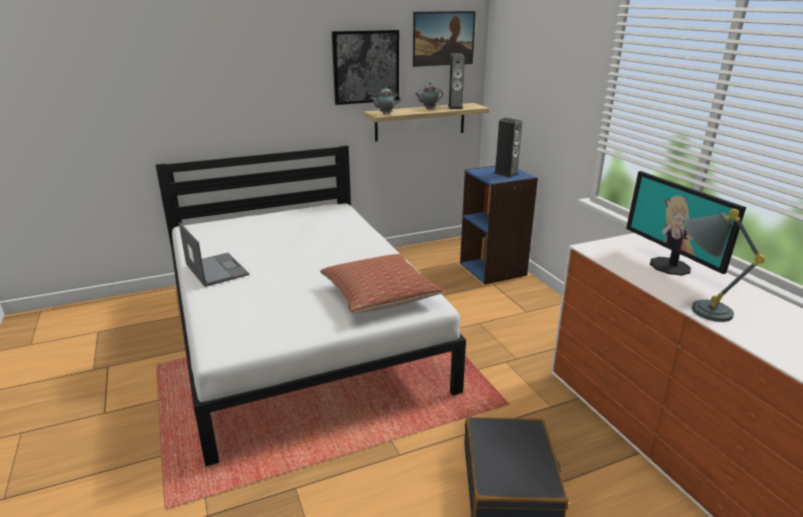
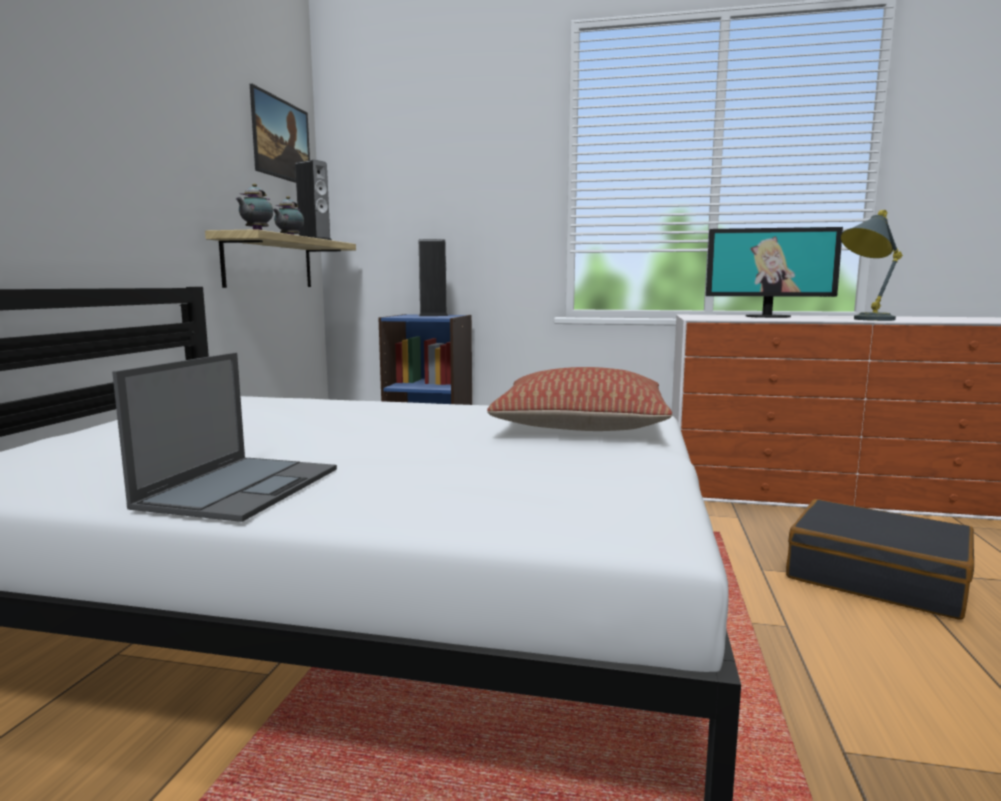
camera: 55 degrees left, 15 degrees down
laptop [179,223,249,287] -> laptop turned 105 degrees clockwise [112,353,337,522]
picture [332,30,399,105] -> none

